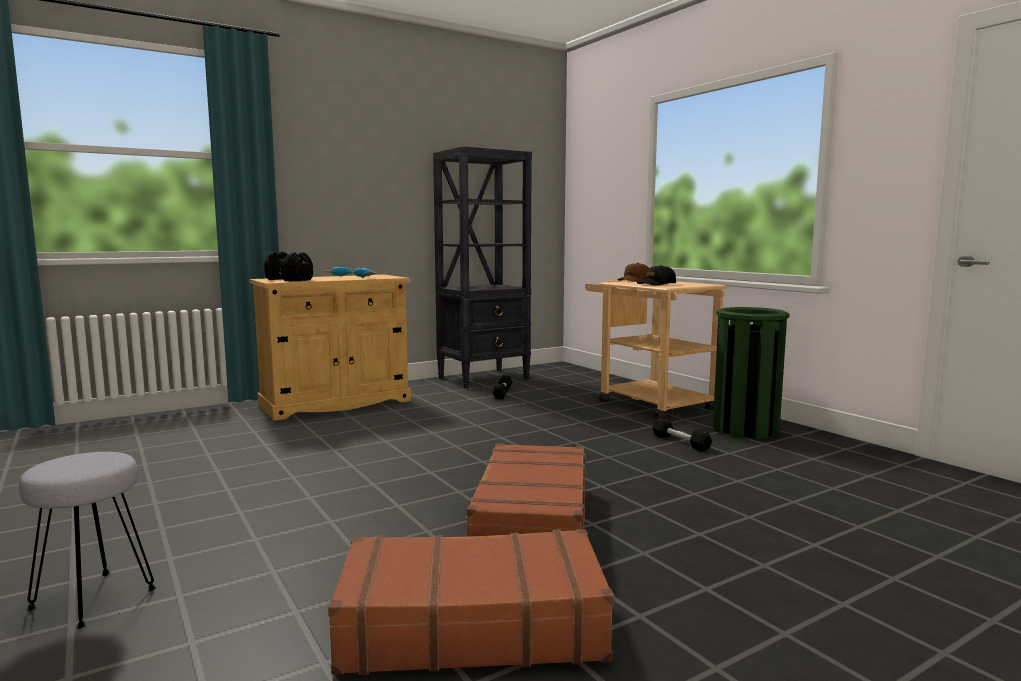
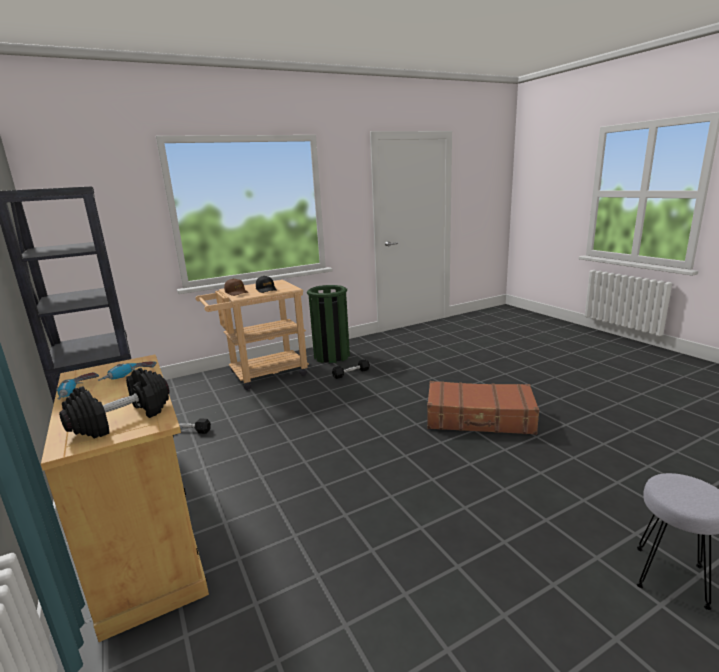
camera: 85 degrees left, 10 degrees up
brown suitcase [328,529,614,675] -> none

